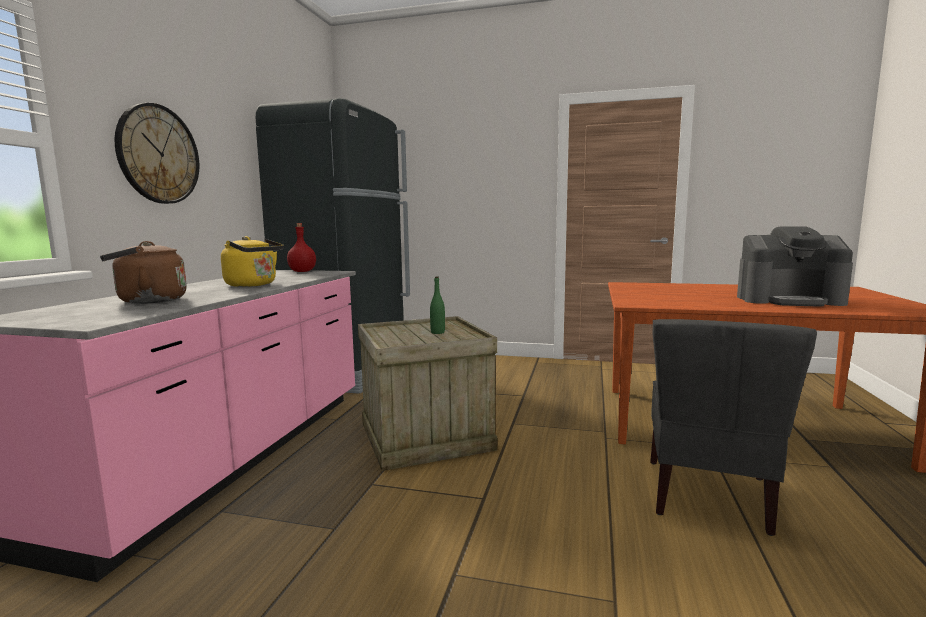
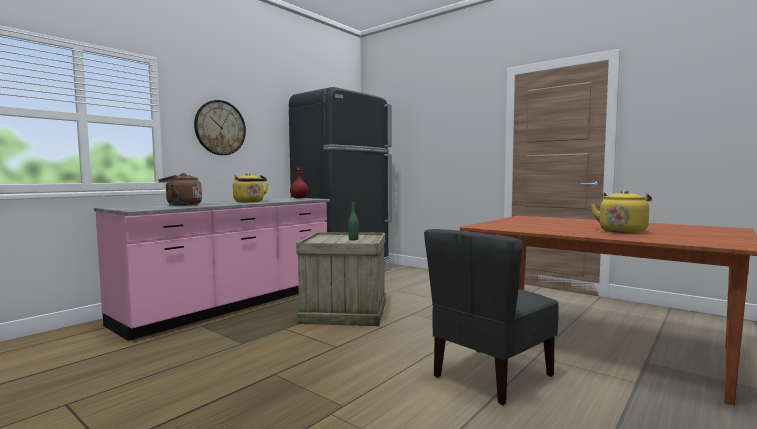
camera: 25 degrees right, 5 degrees down
coffee machine [737,226,853,307] -> yellow kettle [591,190,652,233]

